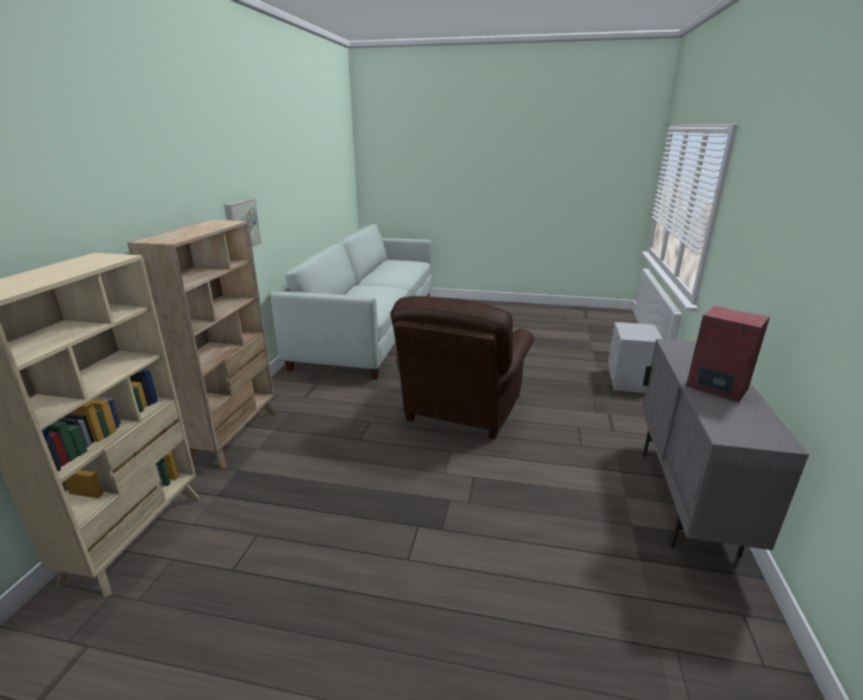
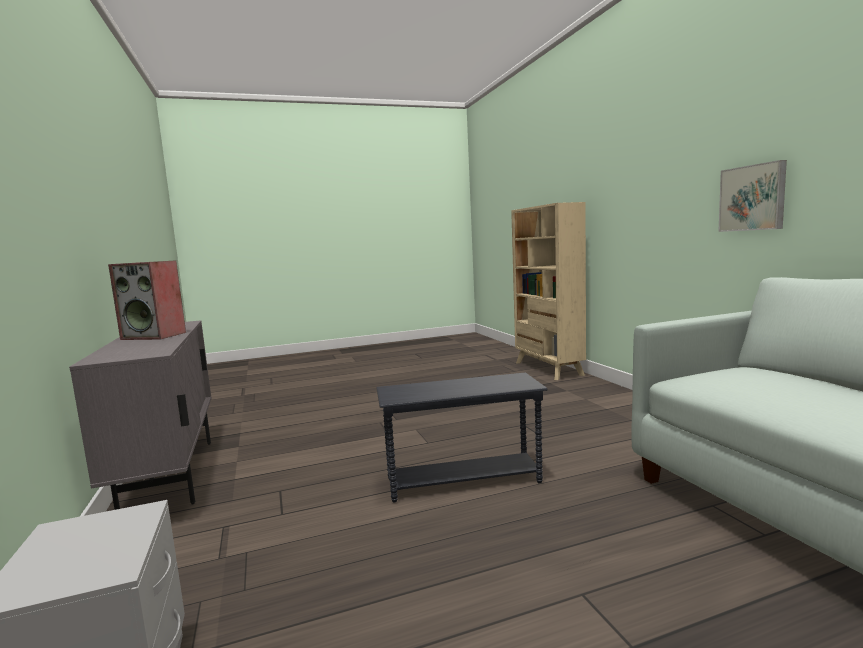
camera: 150 degrees right, 15 degrees down
beige bookcase [127,220,276,469] -> none
brown armchair [390,296,534,439] -> grey side table [377,373,548,503]

